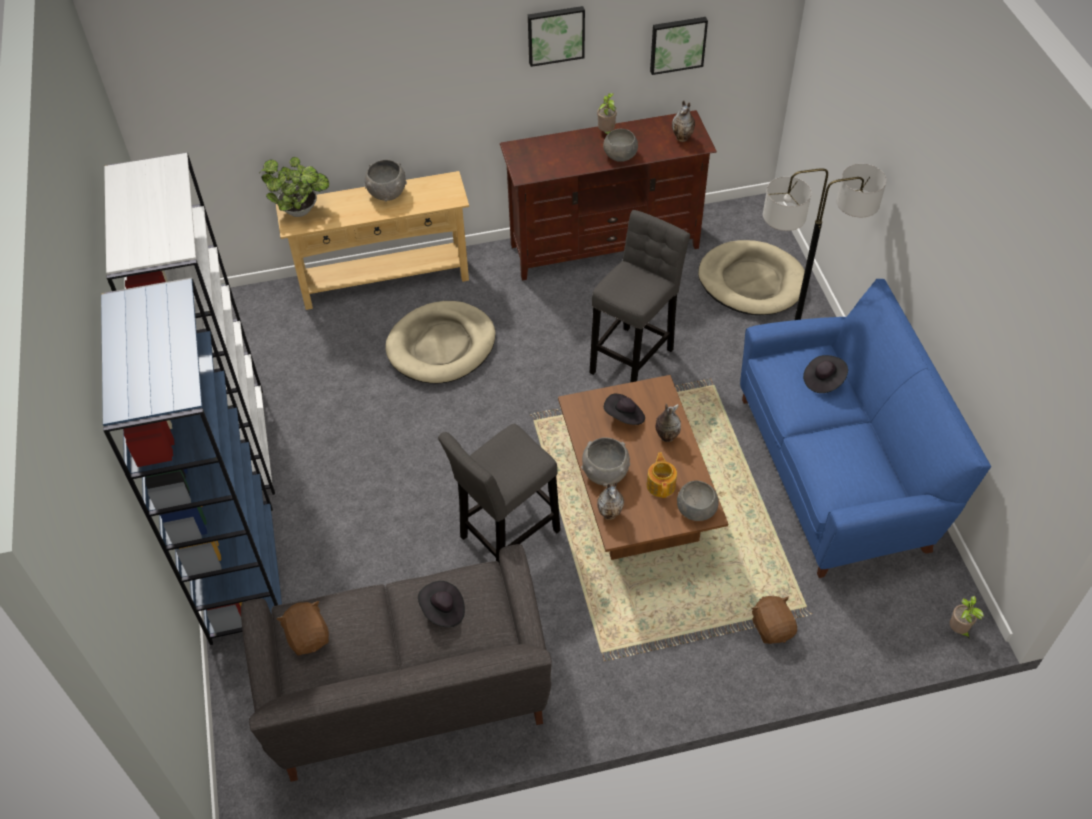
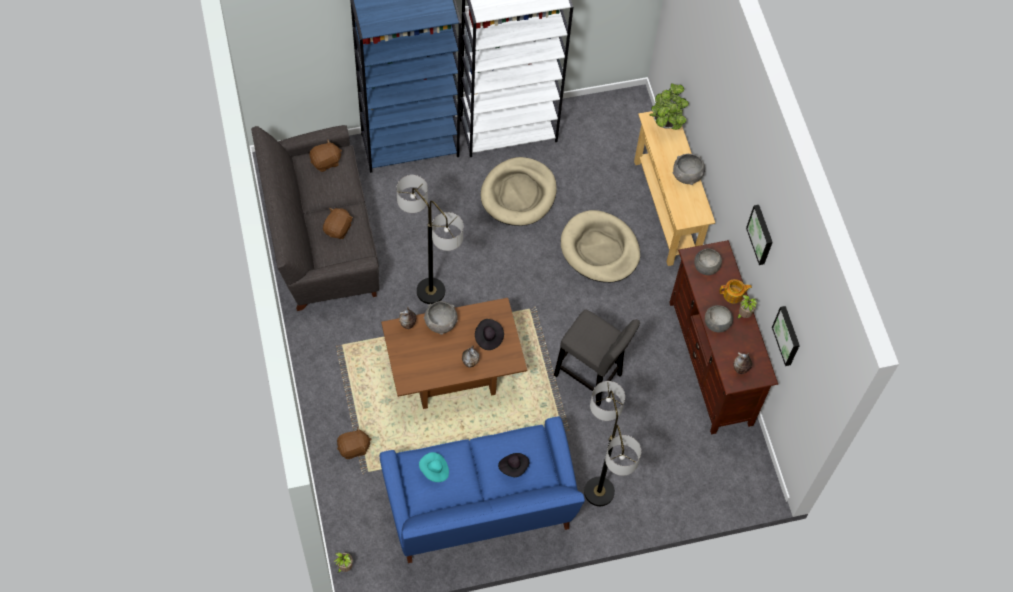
camera: 85 degrees right, 10 degrees up
black hat [418,581,465,627] -> brown plush toy [323,208,353,239]
grey stool [438,424,561,565] -> floor lamp [396,175,463,304]
teapot [647,452,677,498] -> teapot moved to [720,279,752,303]
grey bowl [677,481,719,521] -> grey bowl moved to [694,249,722,275]
beige dog bed [698,240,805,315] -> beige dog bed moved to [481,157,557,226]
none -> turquoise hat [419,452,449,482]

